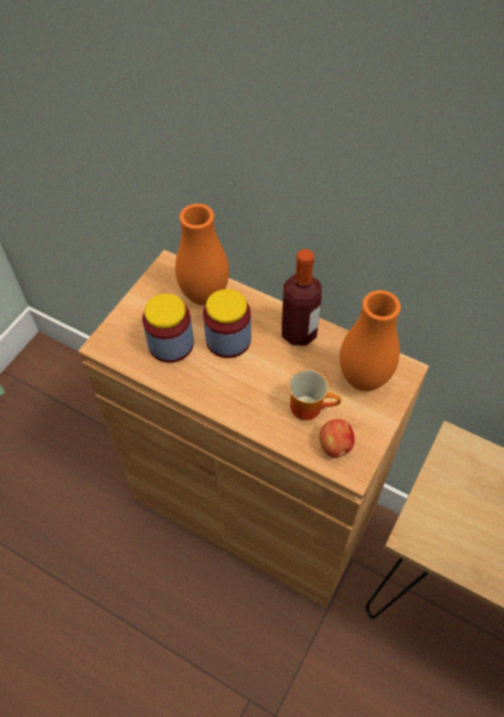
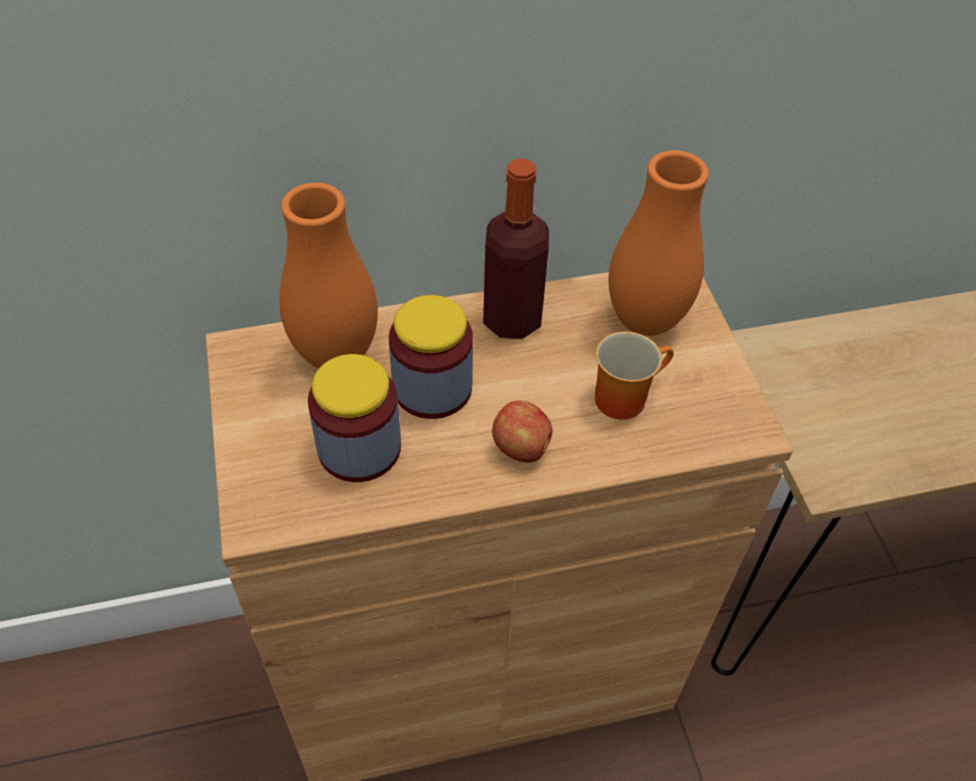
camera: 45 degrees left, 5 degrees down
apple [320,419,355,458] -> apple moved to [492,400,552,463]

